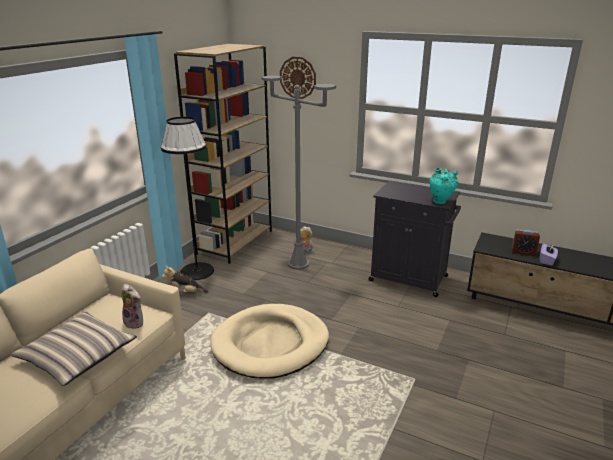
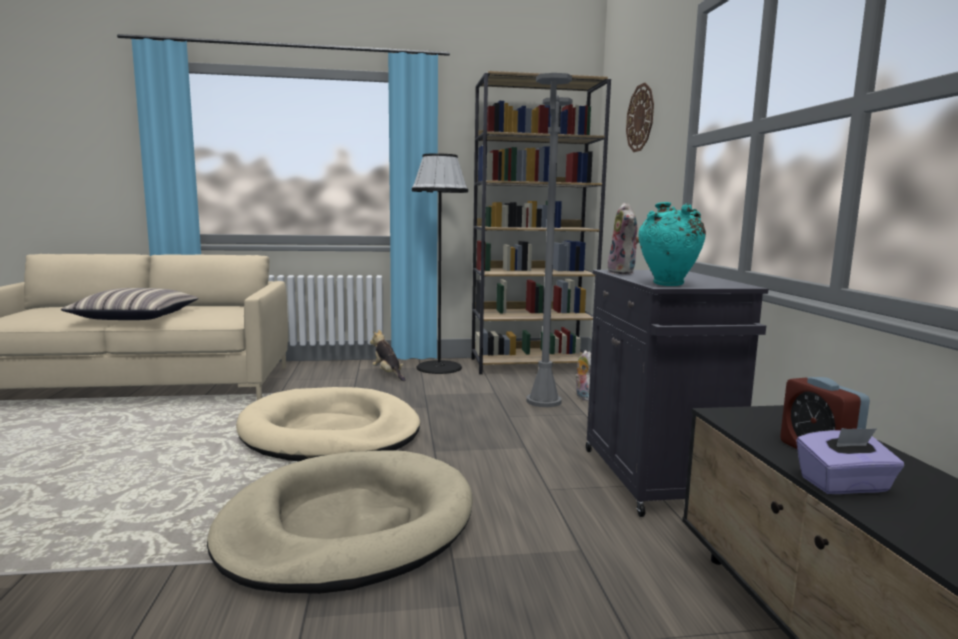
camera: 55 degrees right, 15 degrees down
plush toy [121,284,143,329] -> plush toy moved to [608,203,639,274]
none -> beige dog bed [207,450,473,594]

